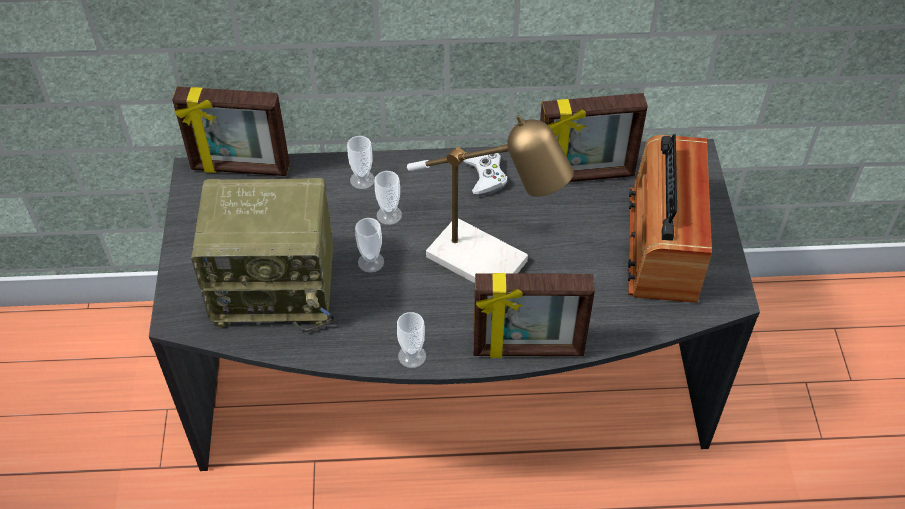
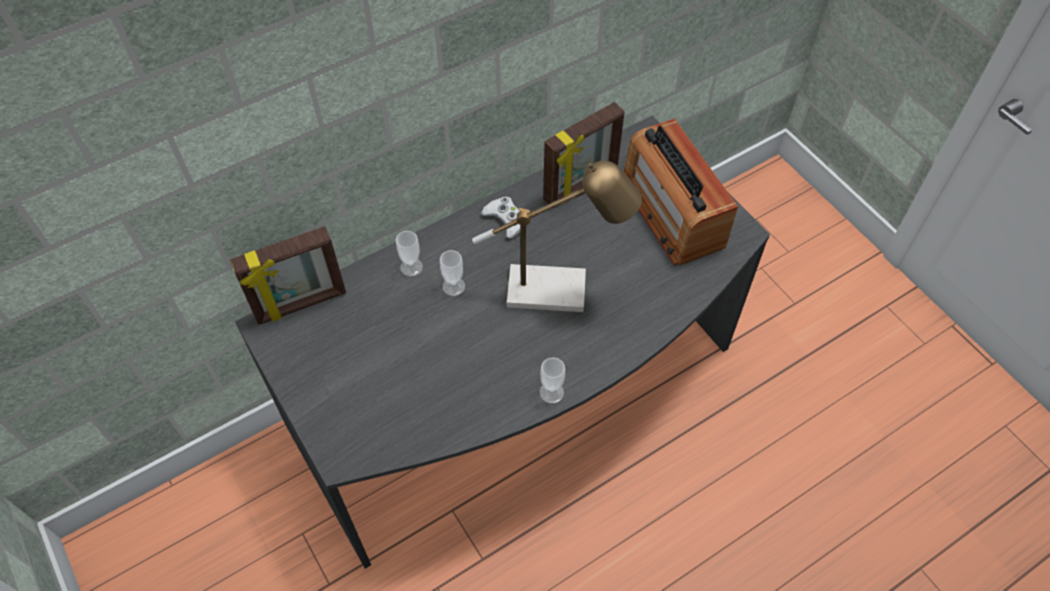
camera: 30 degrees left, 5 degrees up
radio [191,178,334,332] -> none
cup [355,218,384,273] -> none
picture frame [473,273,595,358] -> none

